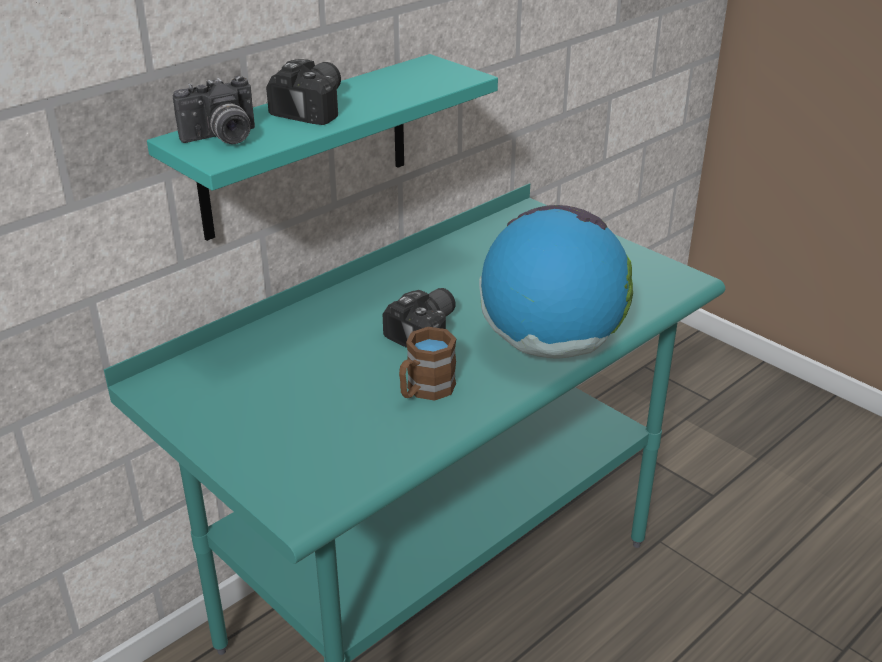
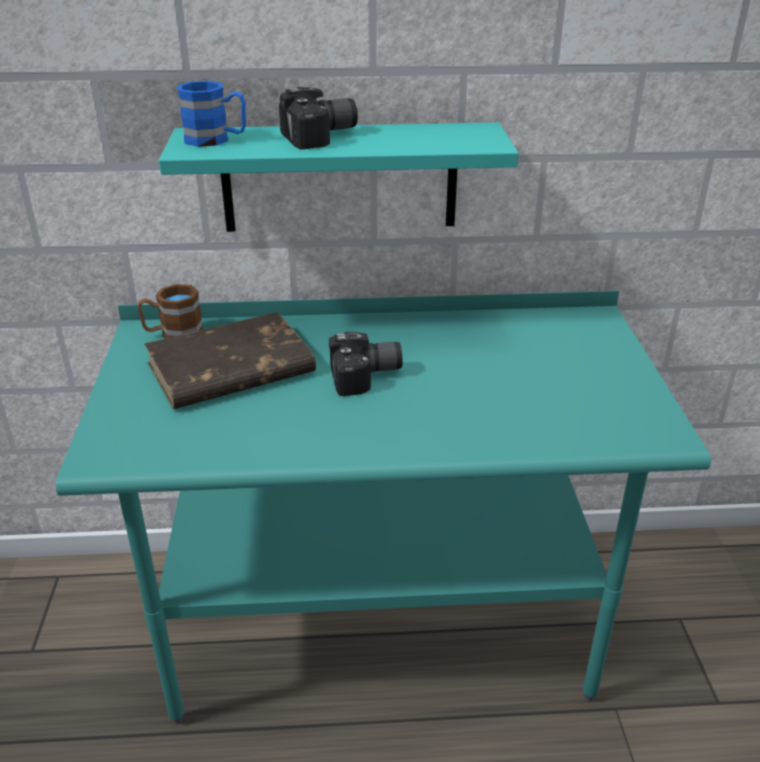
camera: 40 degrees right, 0 degrees up
camera [173,76,255,144] -> blue mug [177,81,246,147]
brown mug [399,327,457,401] -> brown mug moved to [138,284,203,339]
globe [479,205,633,358] -> none
none -> brown book [144,312,316,409]

